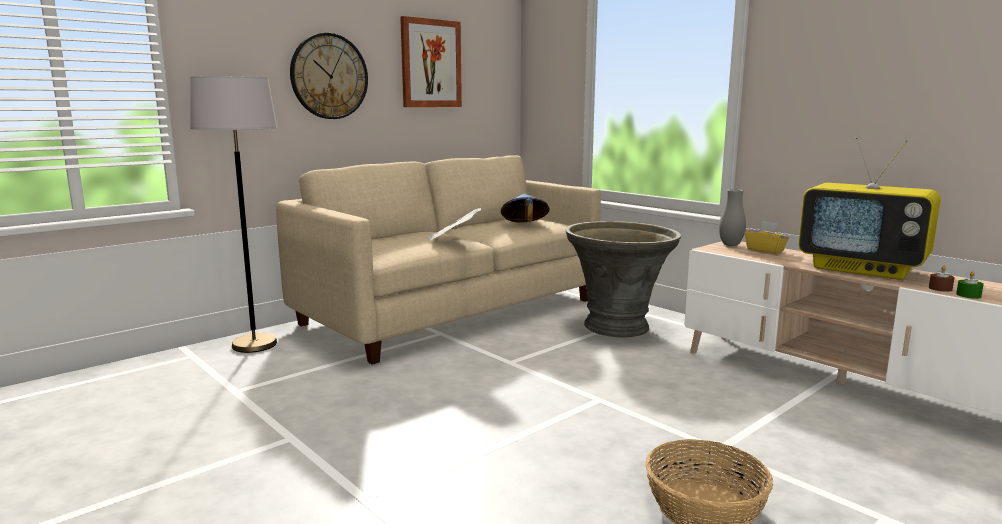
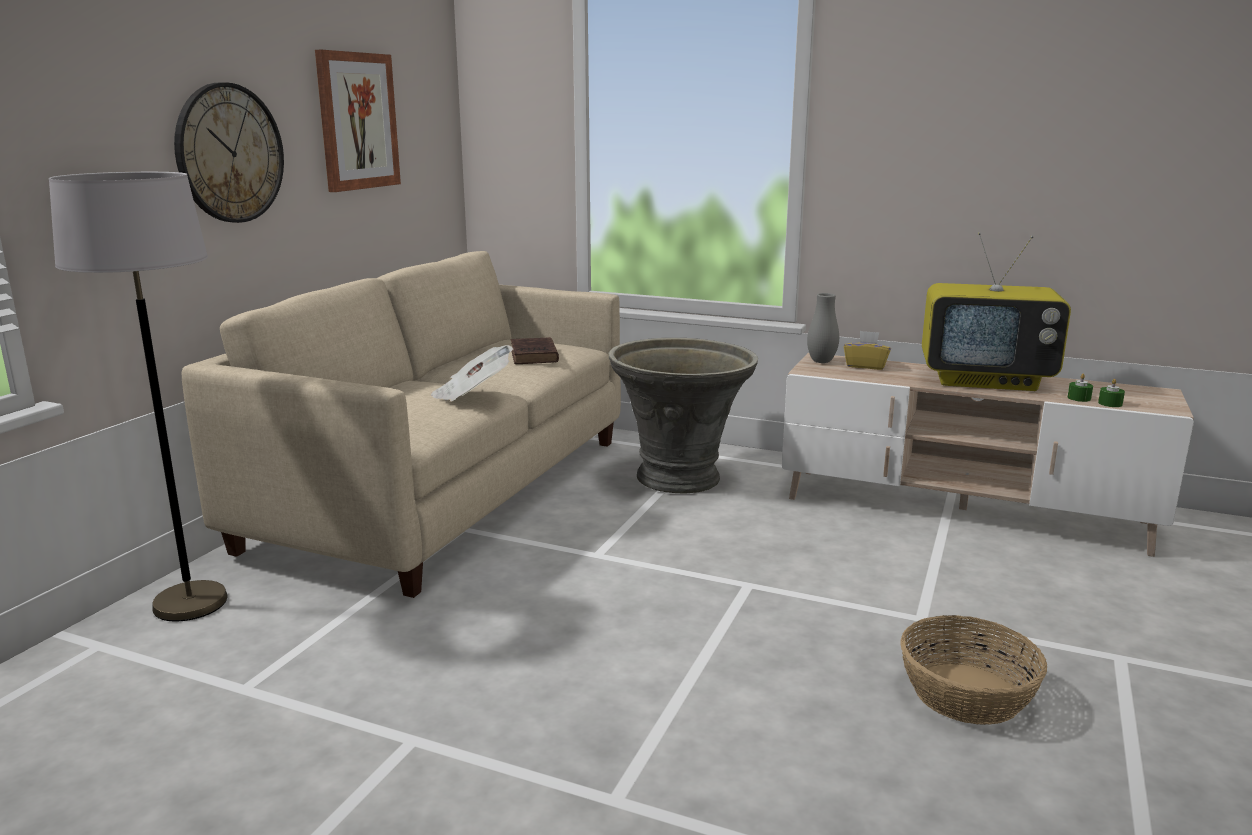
camera: 25 degrees left, 5 degrees up
blue hat [501,194,550,222] -> brown book [511,337,559,364]
brown candle [929,265,955,292] -> green candle [1068,374,1093,402]

